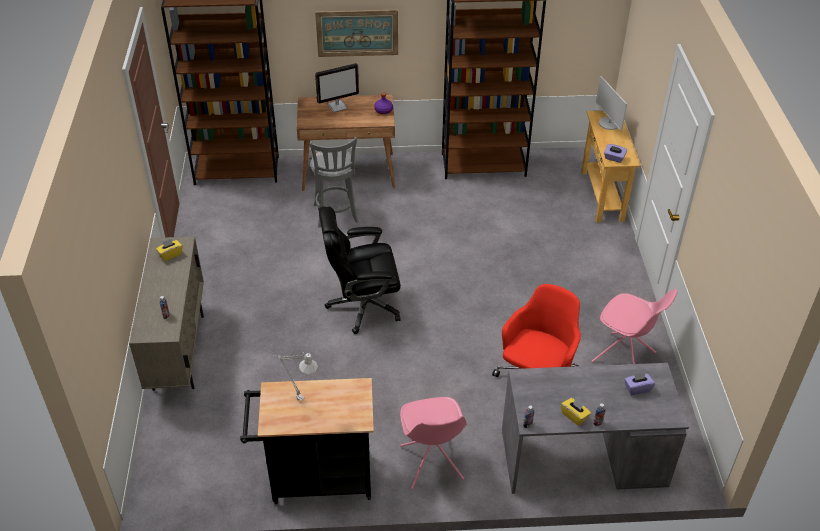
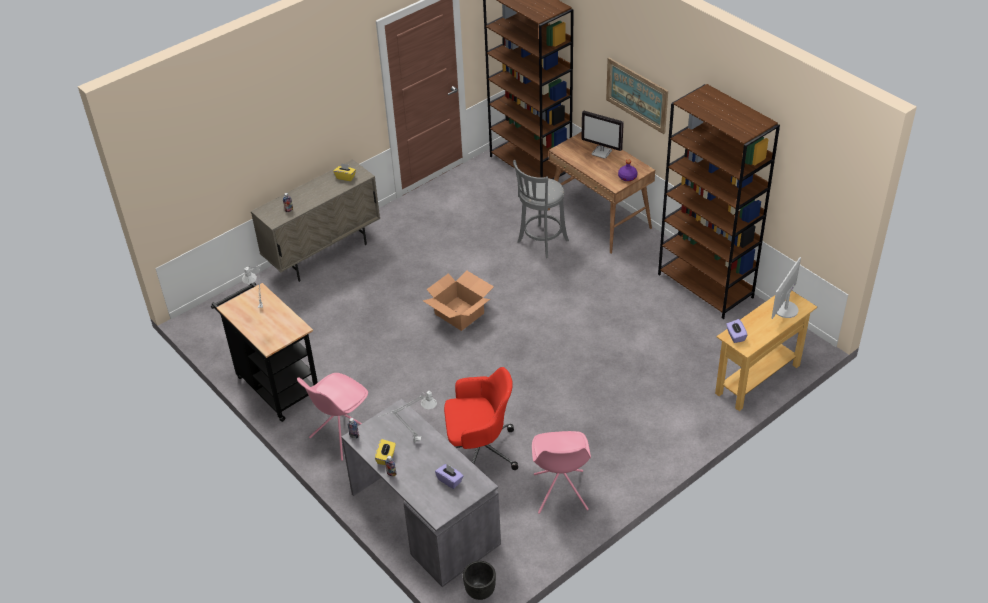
camera: 55 degrees right, 0 degrees up
black office chair [318,206,401,334] -> cardboard box [423,271,494,331]
none -> grey table lamp [379,391,437,442]
none -> black planter [463,561,496,600]

